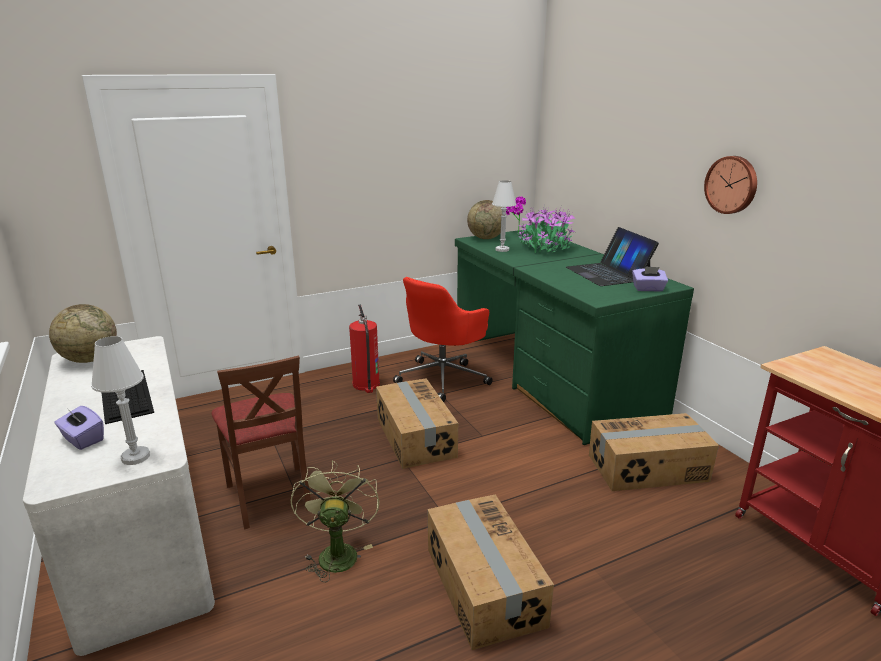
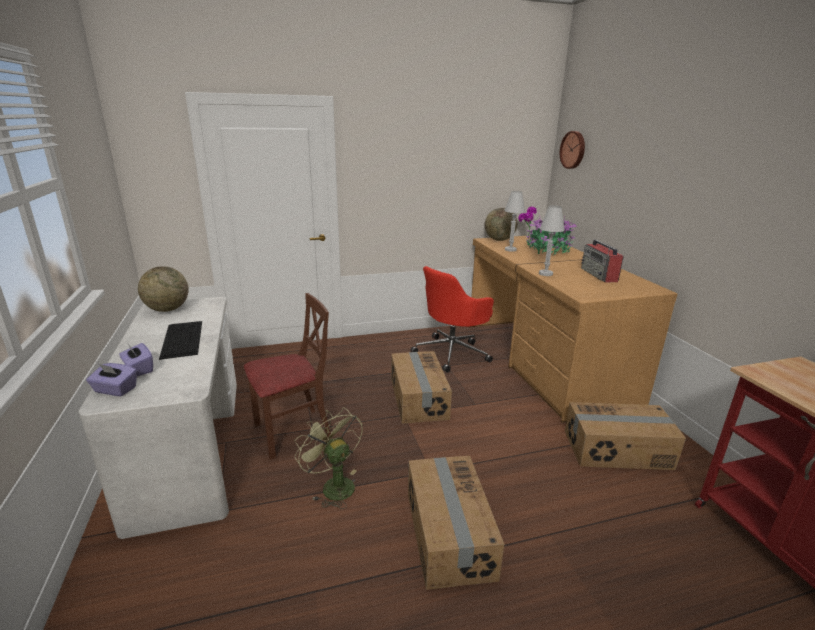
camera: 10 degrees right, 0 degrees up
white table lamp [91,336,150,465] -> white table lamp moved to [539,205,565,276]
brown chair [212,355,311,529] -> brown chair turned 105 degrees counterclockwise [244,293,331,460]
green fan [291,460,380,582] -> green fan turned 45 degrees counterclockwise [294,408,363,509]
fire extinguisher [349,304,380,393] -> none
green desk [455,230,694,445] -> brown desk [470,235,677,423]
laptop [566,227,659,286] -> radio [581,240,624,283]
purple tissue box [632,266,668,292] -> purple tissue box moved to [86,363,137,396]
wall clock [704,156,757,214] -> wall clock moved to [560,131,585,169]

